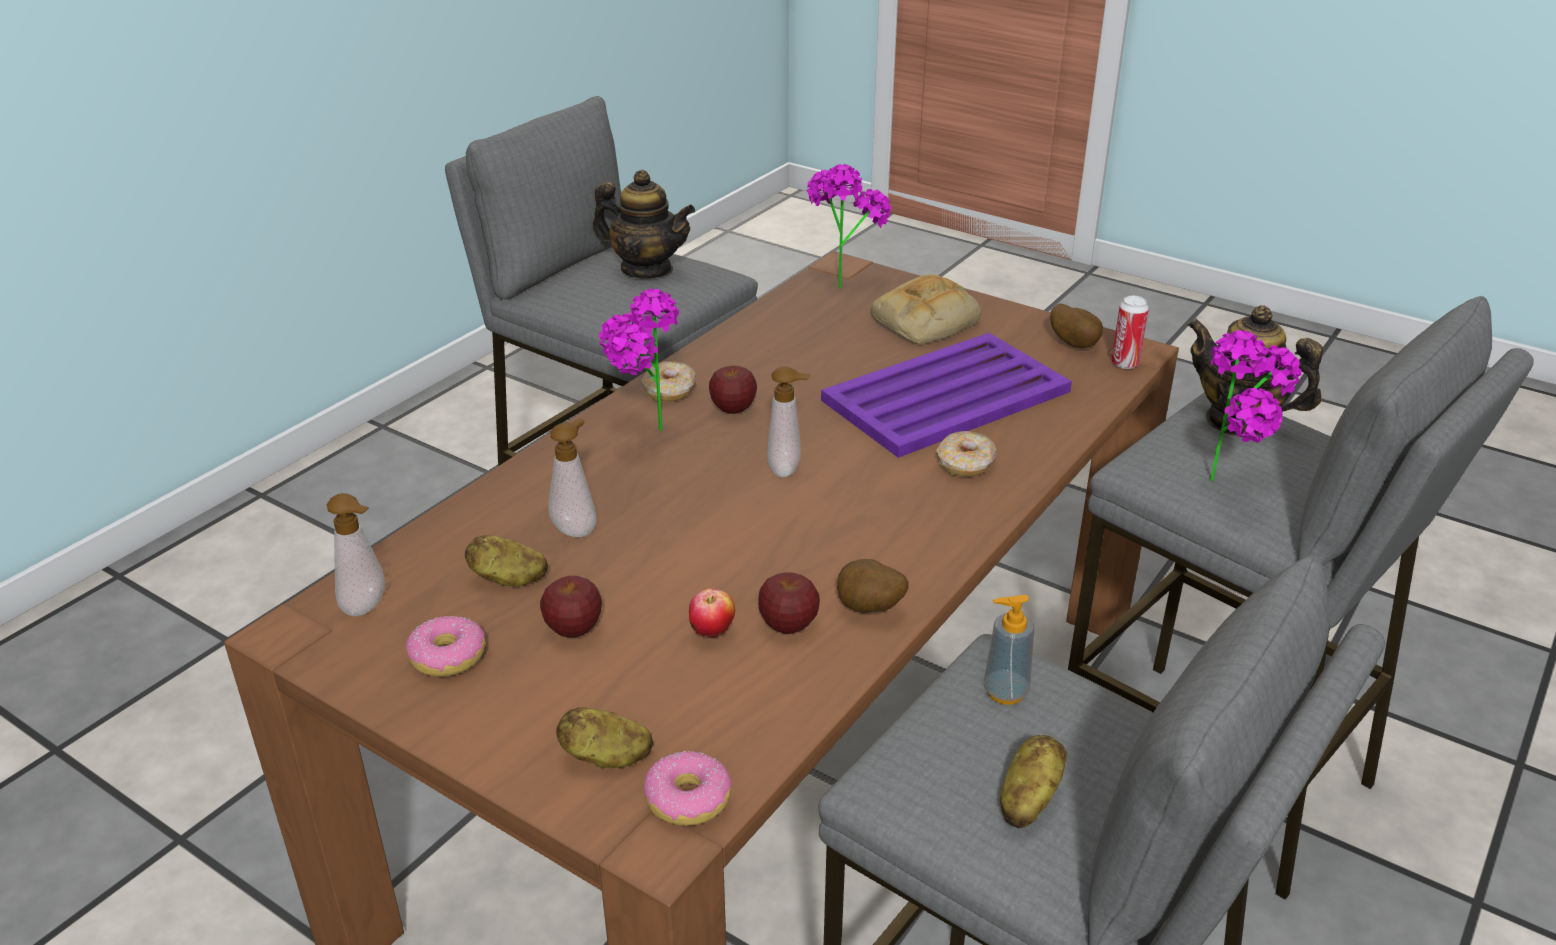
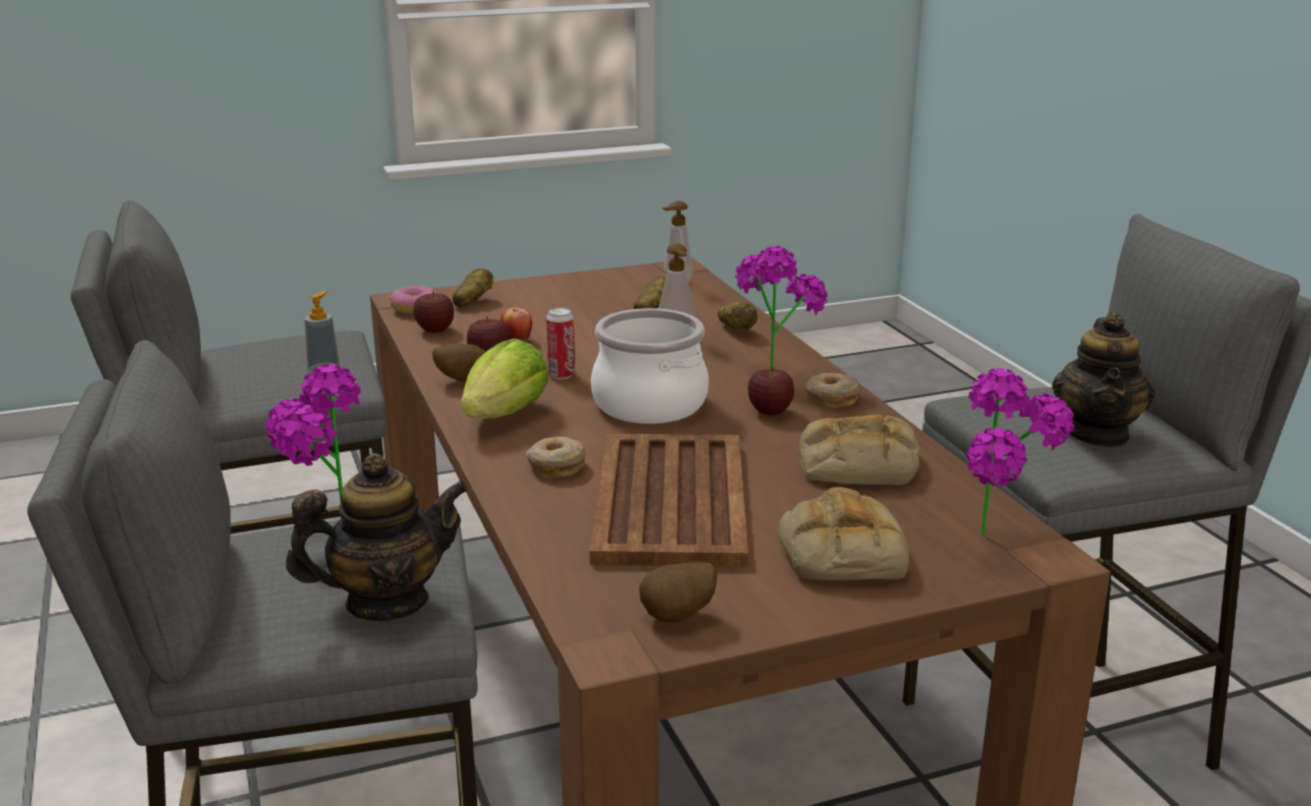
camera: 125 degrees right, 10 degrees down
donut [406,616,485,677] -> none
apple [540,576,602,637] -> apple moved to [414,291,454,333]
teapot [593,170,695,279] -> teapot turned 45 degrees counterclockwise [1052,312,1155,447]
soap dispenser [767,366,810,477] -> cooking pot [591,308,709,424]
purple tray [821,333,1072,458] -> brown tray [590,434,748,567]
potato [1000,735,1067,828] -> potato moved to [717,302,758,330]
can [1111,296,1149,369] -> can moved to [546,308,575,379]
none -> lettuce [461,338,549,419]
none -> bread [799,415,920,485]

